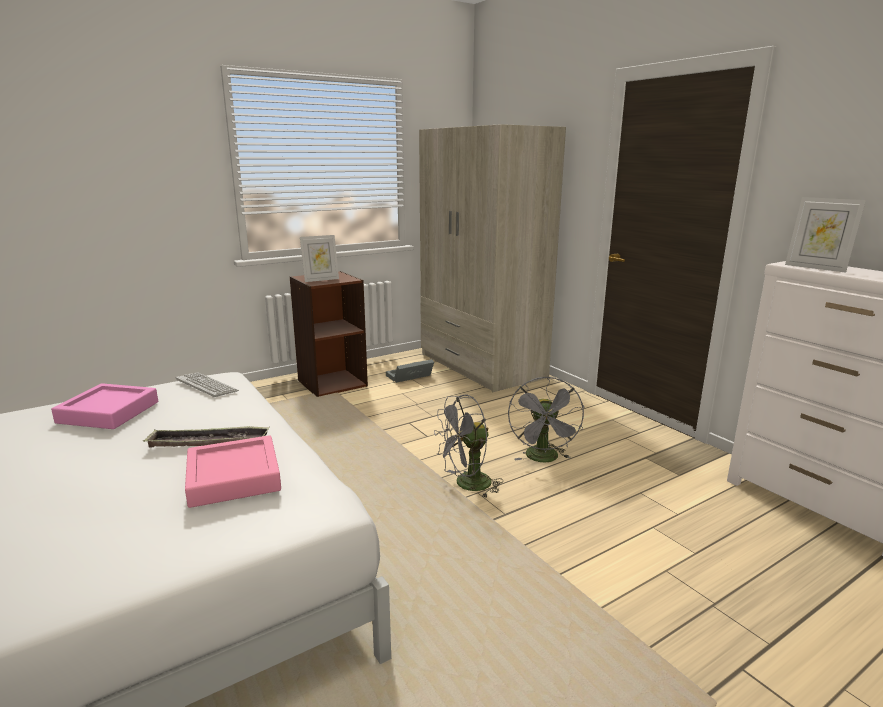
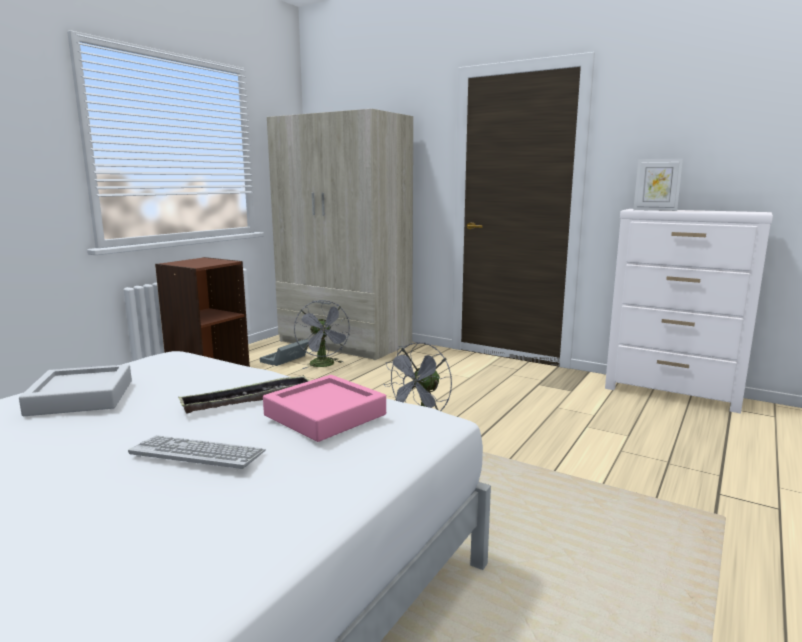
camera: 25 degrees left, 5 degrees down
pink tray [51,383,158,429] -> grey tray [19,364,132,416]
keyboard [176,372,239,398] -> keyboard moved to [128,435,266,470]
picture frame [300,235,339,282] -> none
grey fan [508,376,584,462] -> grey fan moved to [294,300,351,369]

